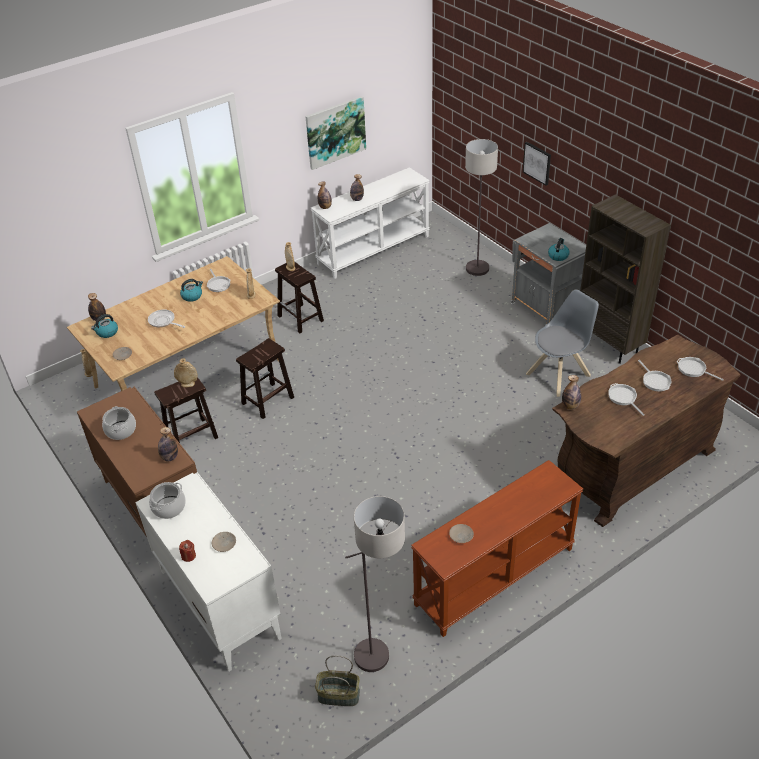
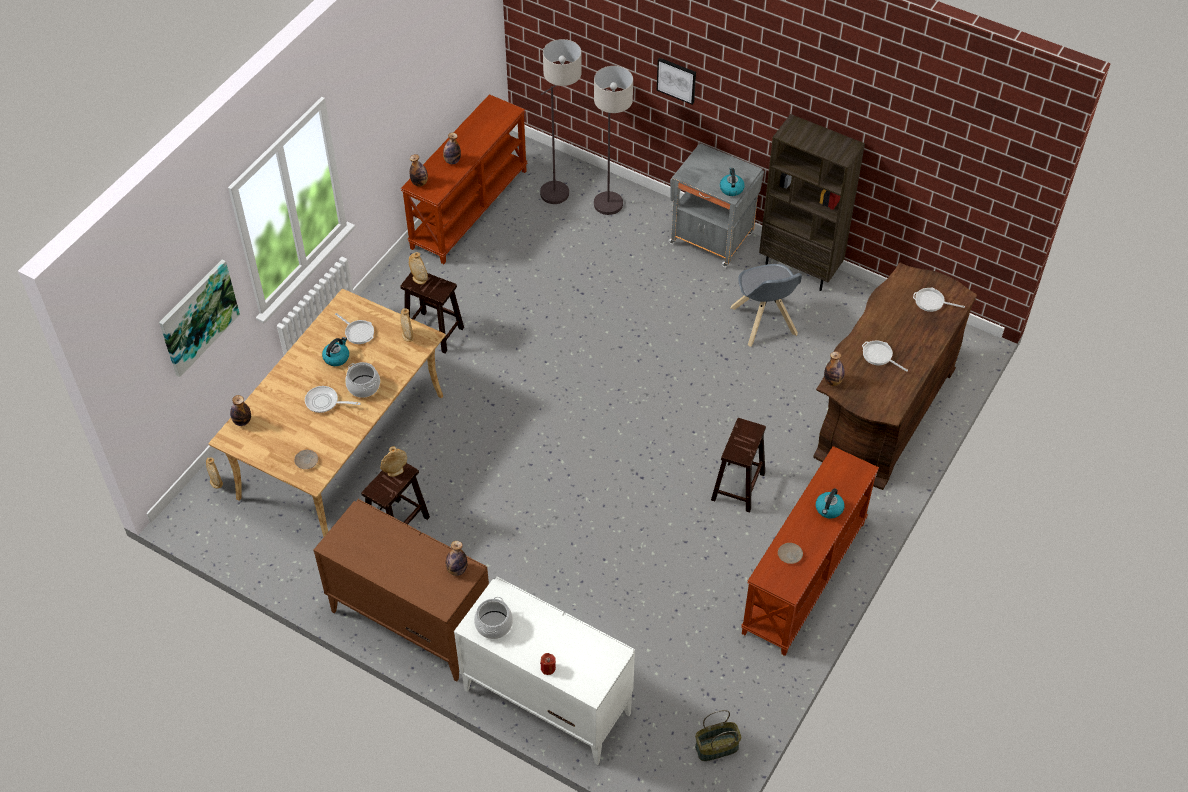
camera: 25 degrees left, 10 degrees up
kettle [91,314,118,338] -> kettle moved to [816,488,844,519]
cooking pot [102,406,136,440] -> cooking pot moved to [345,362,380,398]
beige plate [212,532,236,552] -> none
brown stool [236,338,294,419] -> brown stool moved to [711,418,766,512]
picture [305,96,366,170] -> picture moved to [159,260,240,377]
white console table [311,167,430,279] -> brown console table [401,94,527,264]
grey floor lamp [345,496,405,672] -> grey floor lamp moved to [540,39,582,204]
grey chair [526,290,599,397] -> grey chair turned 135 degrees clockwise [731,264,802,347]
frying pan [638,360,672,391] -> none

